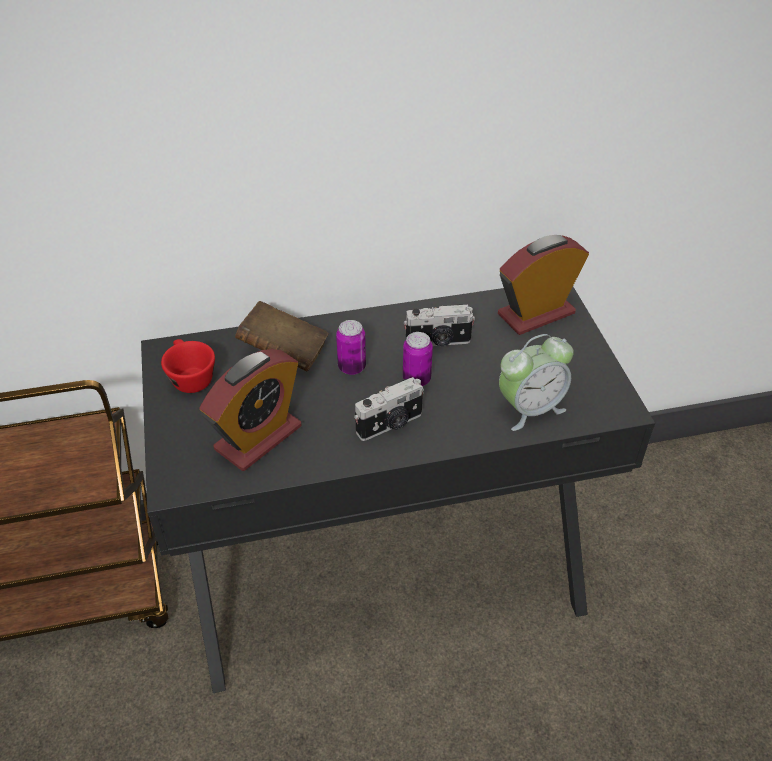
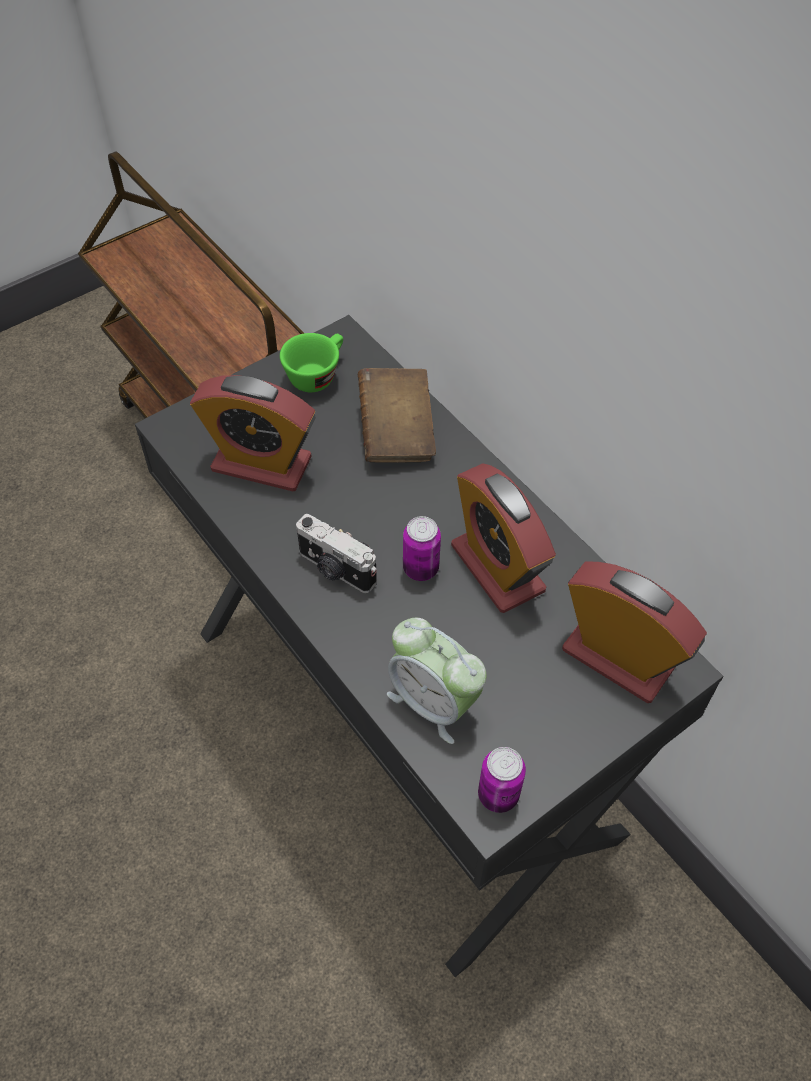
camera: 65 degrees right, 10 degrees up
red cup [161,339,215,393] -> green cup [280,333,343,392]
can [336,320,366,375] -> can moved to [478,747,526,813]
camera [404,304,475,346] -> alarm clock [451,463,556,613]

